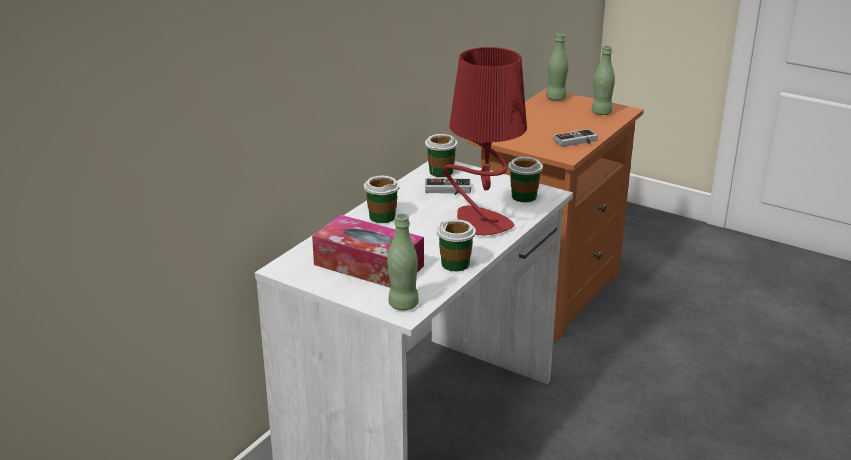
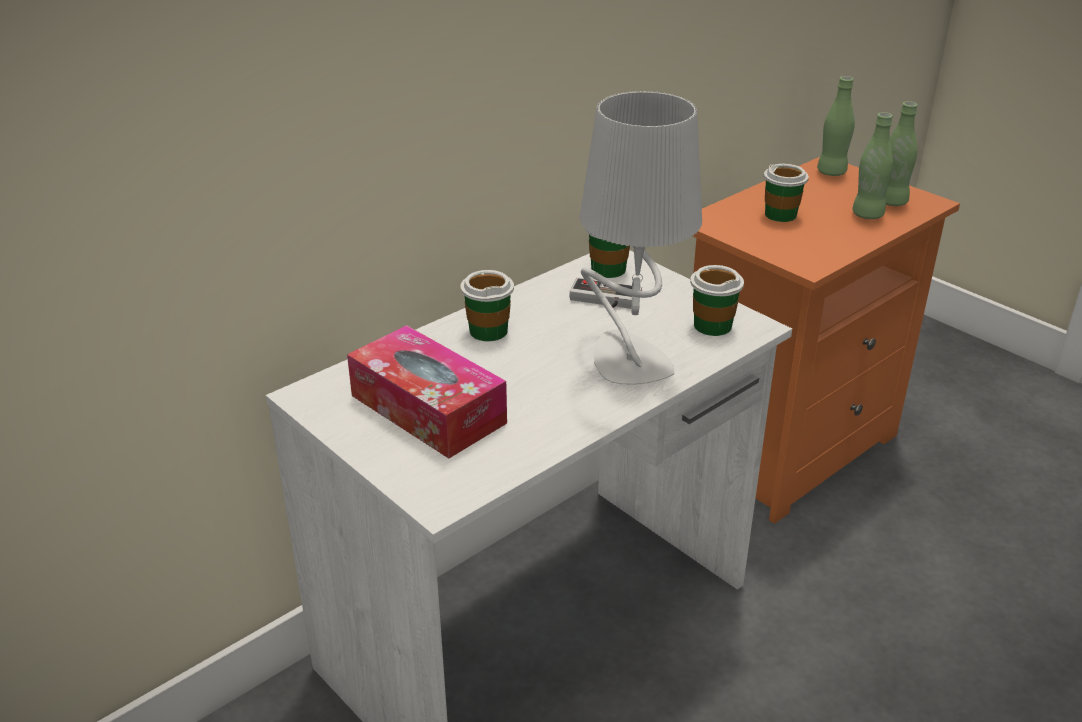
camera: 15 degrees right, 5 degrees up
green bottle [387,213,419,310] -> green bottle moved to [852,112,893,219]
cup [437,219,476,271] -> cup moved to [764,164,809,222]
red table lamp [443,47,527,235] -> grey table lamp [579,91,702,385]
game controller [553,129,598,147] -> none

